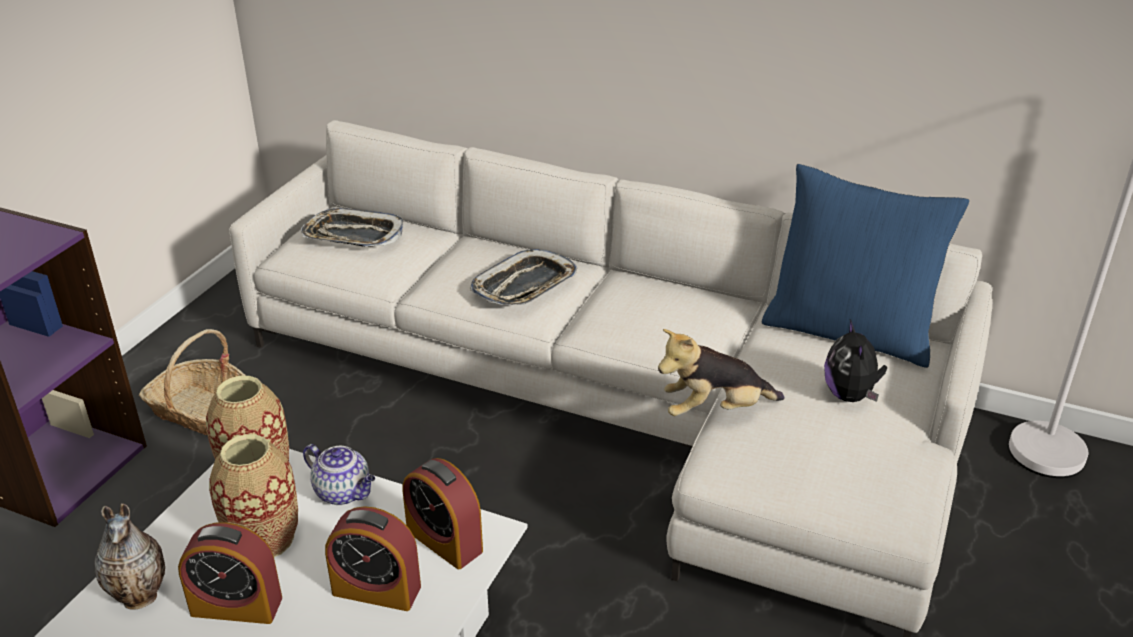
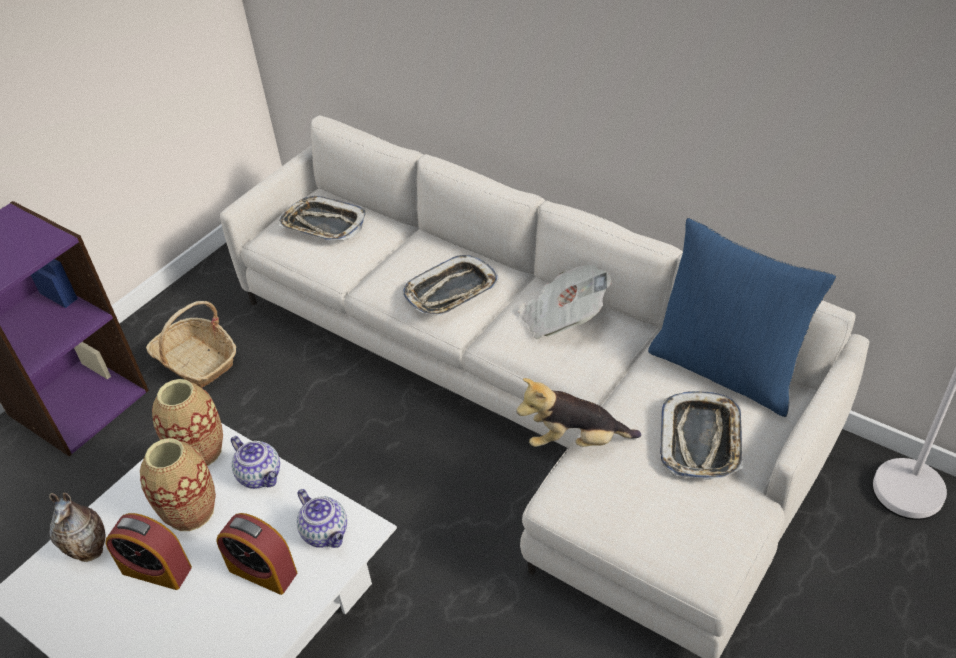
camera: 15 degrees right, 10 degrees up
alarm clock [403,458,483,569] -> teapot [297,489,347,548]
plush toy [824,319,887,402] -> tray [660,391,743,480]
none -> newspaper [518,264,612,339]

